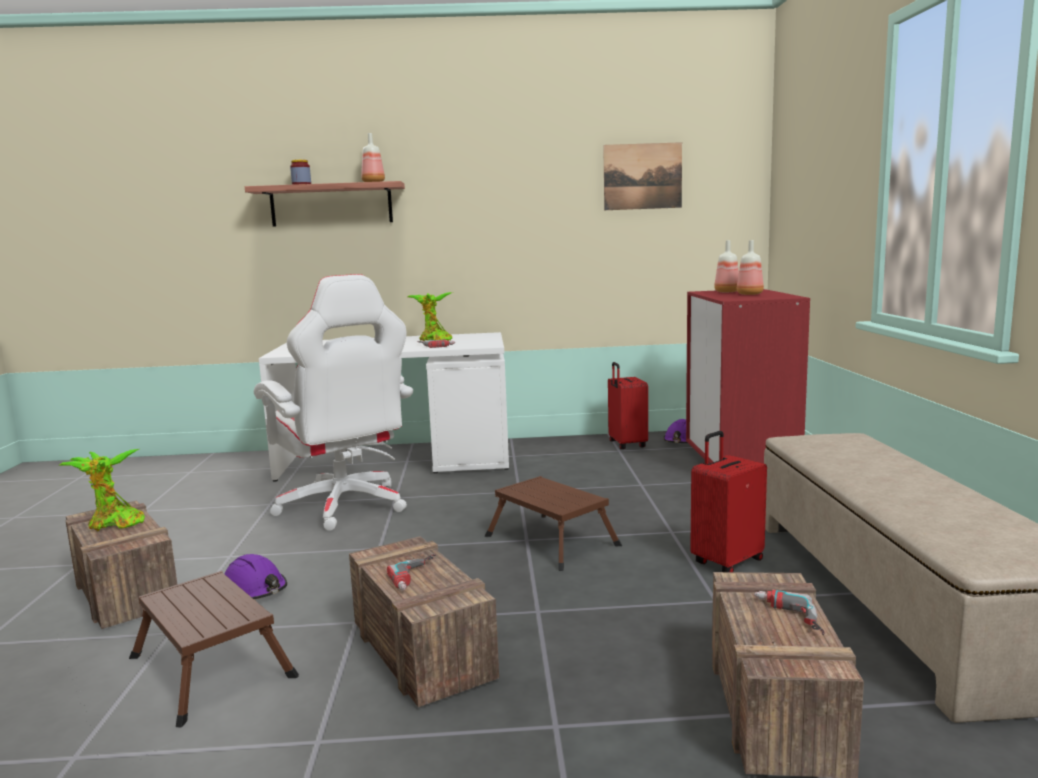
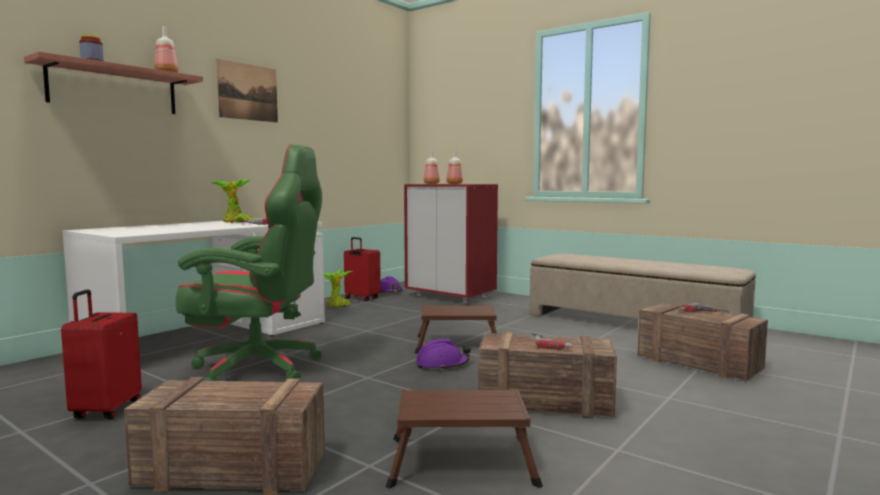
camera: 50 degrees left, 5 degrees down
potted plant [58,449,145,531] -> potted plant moved to [324,269,352,308]
purple hard hat [225,554,287,599] -> purple hard hat moved to [416,339,471,370]
white office chair [254,274,413,531] -> green office chair [175,144,322,381]
picture [603,142,682,210] -> picture moved to [216,59,278,123]
red suitcase [690,431,767,572] -> red suitcase moved to [61,289,142,419]

